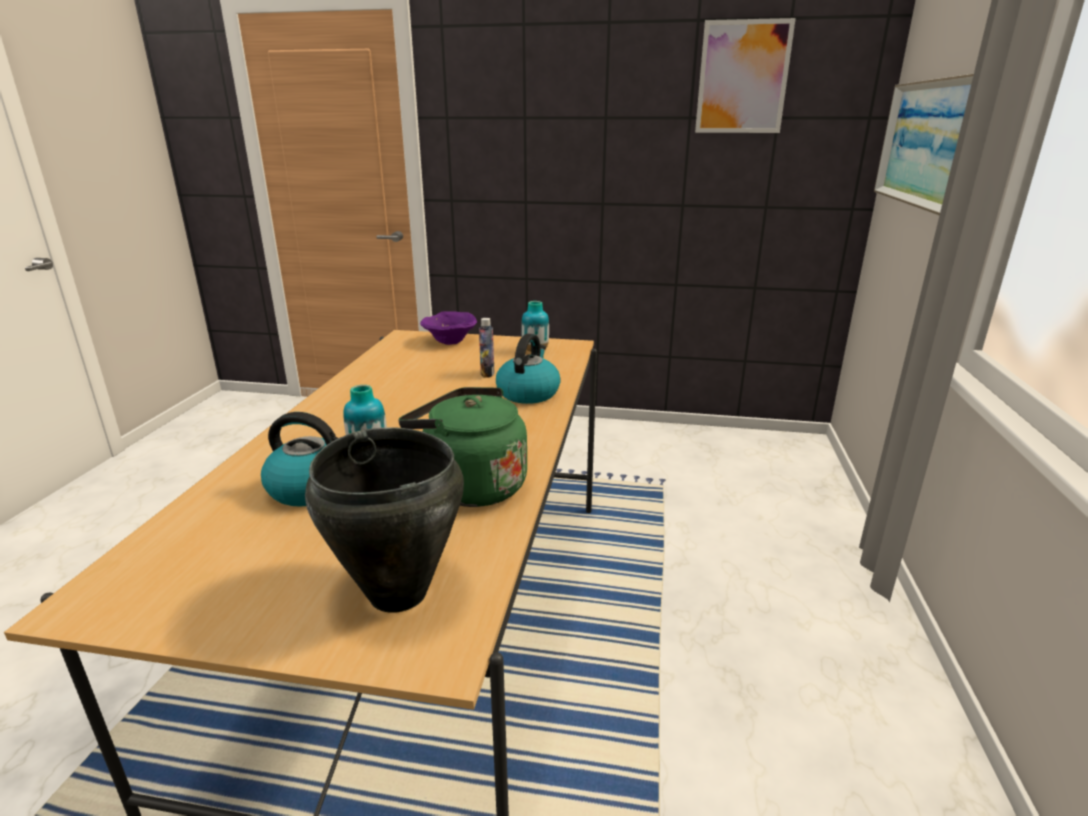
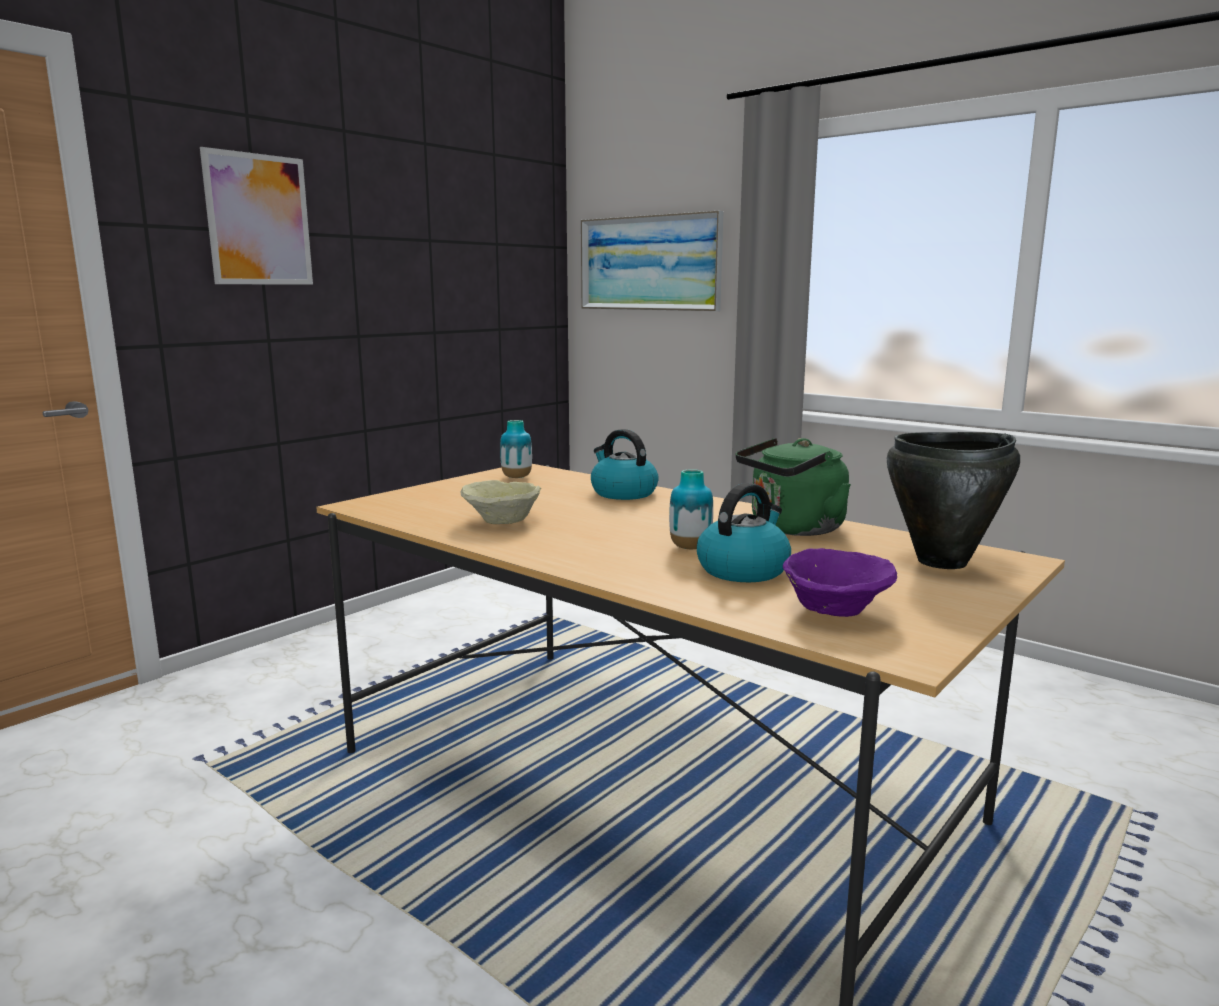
camera: 60 degrees left, 10 degrees down
purple bowl [420,311,477,345] -> purple bowl moved to [783,548,897,617]
bottle [479,318,495,377] -> none
picture [695,18,796,133] -> picture moved to [200,147,313,285]
none -> beige bowl [461,480,541,524]

